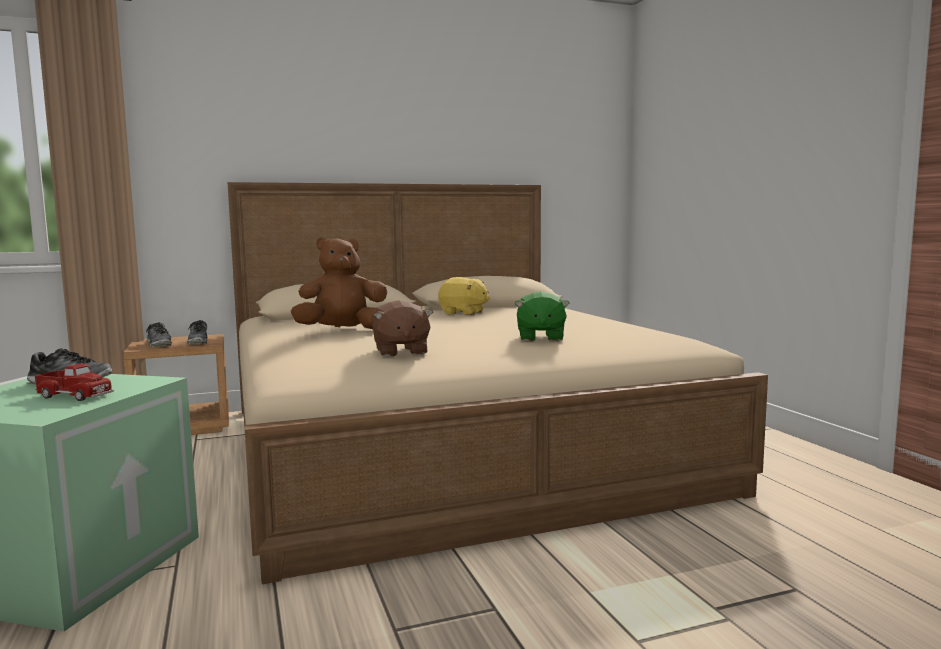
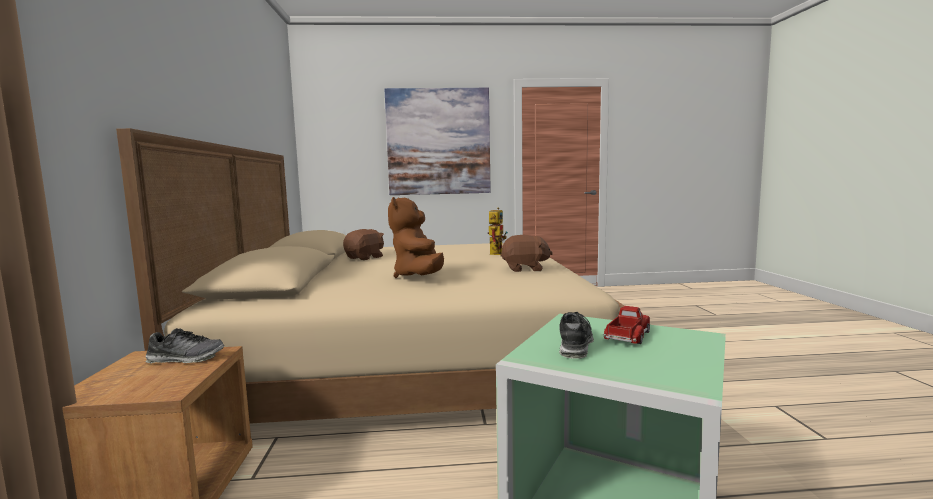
camera: 75 degrees left, 0 degrees up
shoe [146,322,172,347] -> none
yellow plush toy [438,277,490,315] -> brown plush toy [343,229,384,260]
green plush toy [515,291,569,341] -> toy robot [488,207,508,255]
none -> picture [384,88,491,195]

